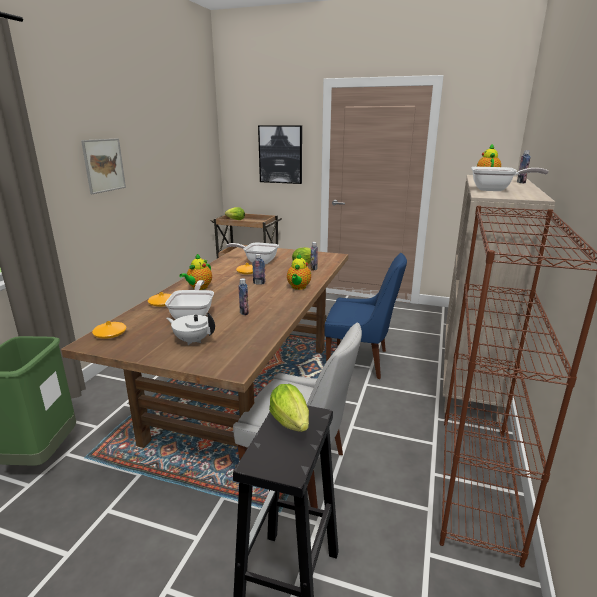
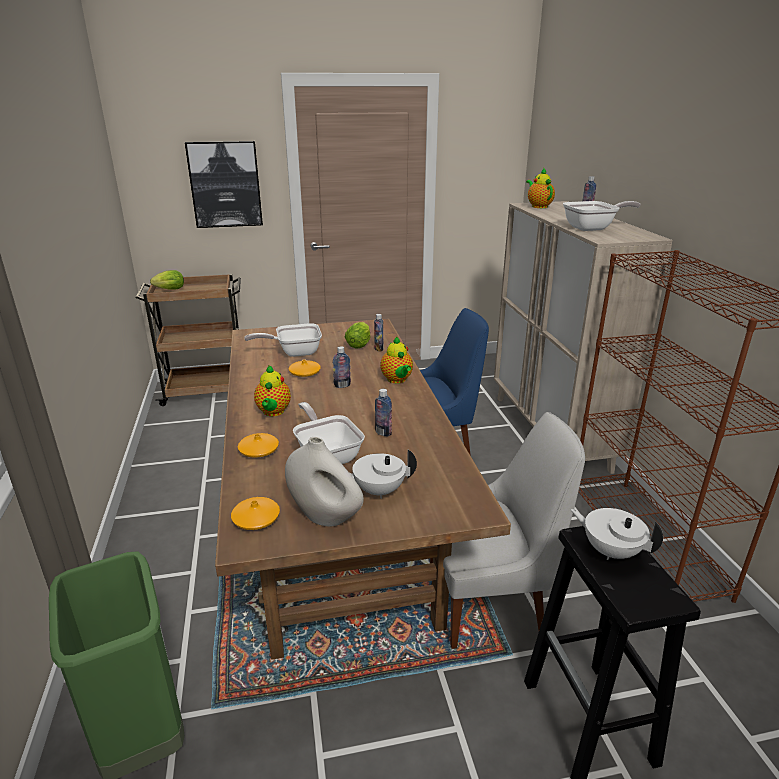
camera: 30 degrees left, 5 degrees up
picture [81,138,126,194] -> none
lettuce [269,384,309,432] -> white teapot [571,508,663,560]
none -> white vase [285,437,364,526]

